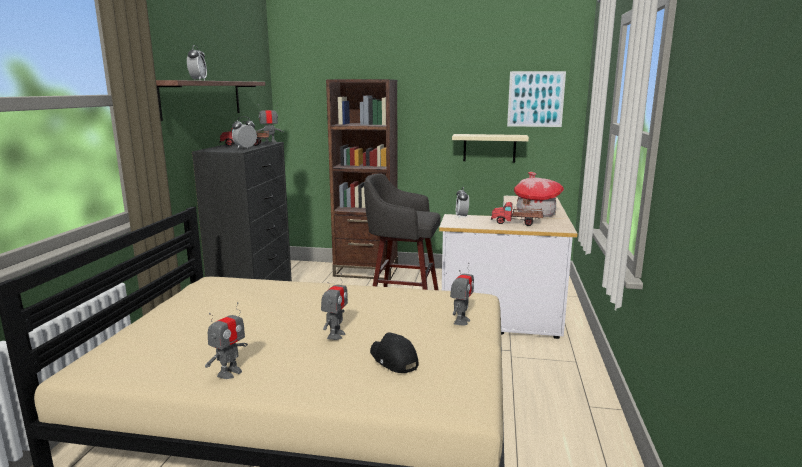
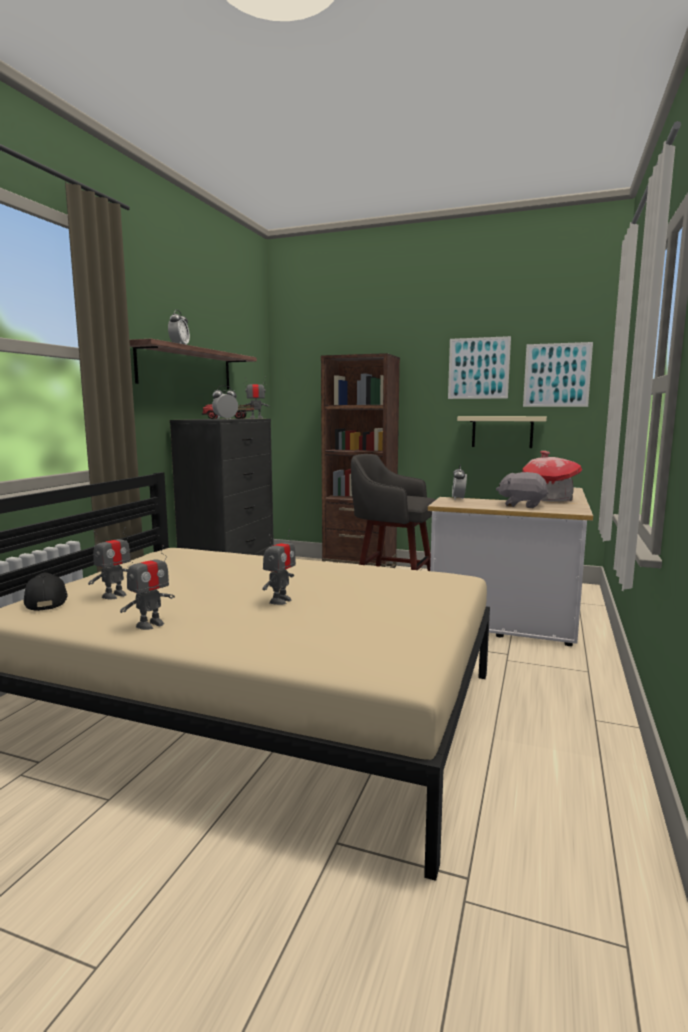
camera: 10 degrees right, 5 degrees down
black cap [370,333,418,373] -> black cap moved to [24,573,68,611]
toy robot [450,263,474,326] -> toy robot moved to [88,527,130,600]
toy truck [491,202,543,226] -> grey plush toy [496,472,548,508]
none -> picture [448,336,511,399]

